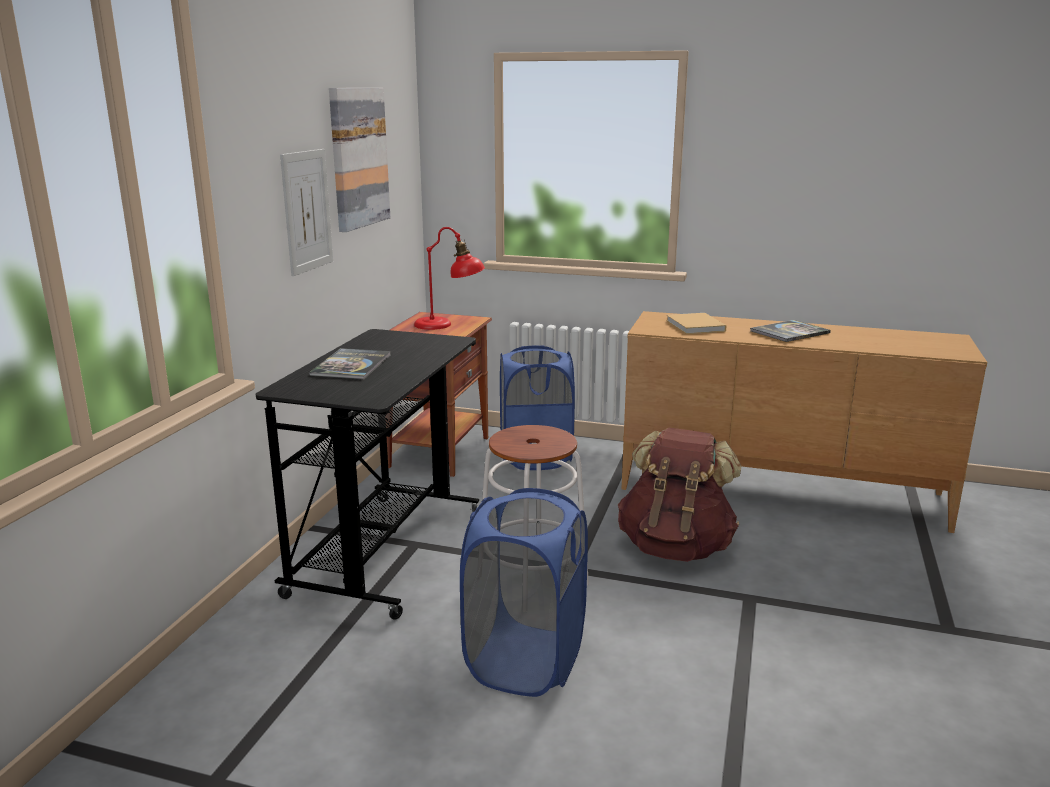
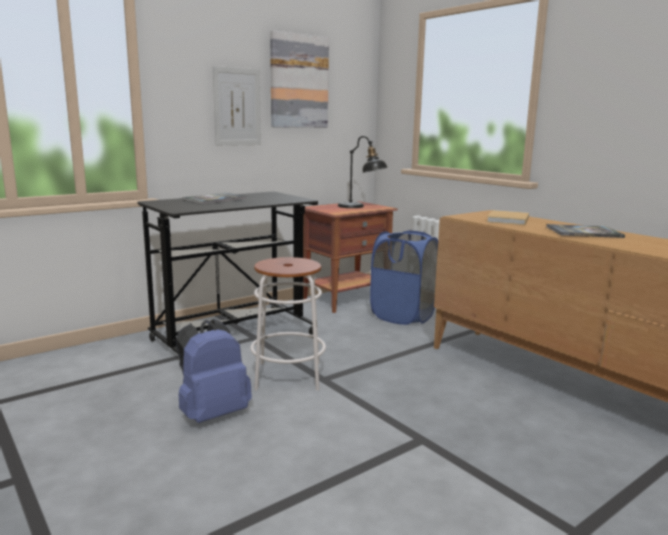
camera: 35 degrees right, 5 degrees down
red table lamp [414,227,485,330] -> black table lamp [338,136,388,208]
blue laundry basket [460,488,588,697] -> blue backpack [176,319,252,423]
brown backpack [618,427,741,562] -> none

